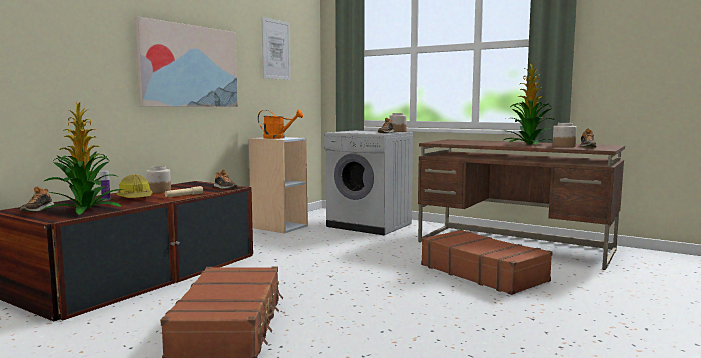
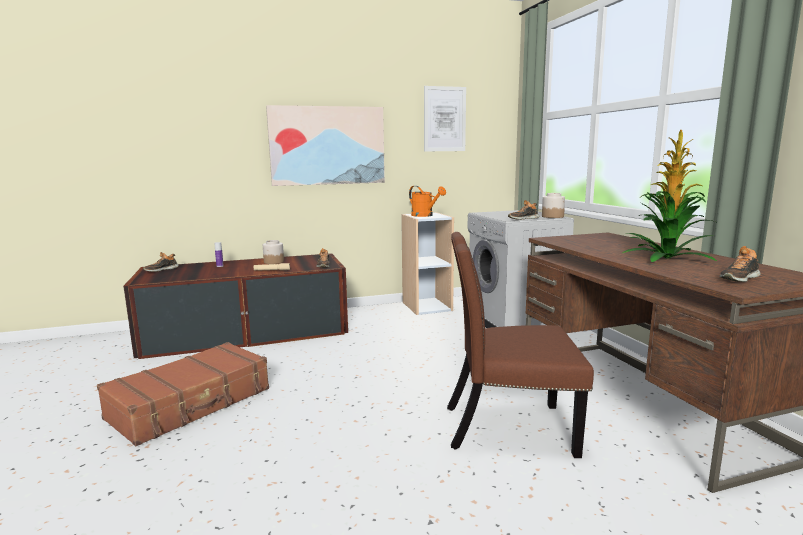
camera: 40 degrees right, 5 degrees up
potted plant [42,102,124,215] -> none
hard hat [117,174,153,198] -> none
brown suitcase [421,230,553,295] -> brown chair [447,232,594,458]
jar [553,123,577,147] -> none

